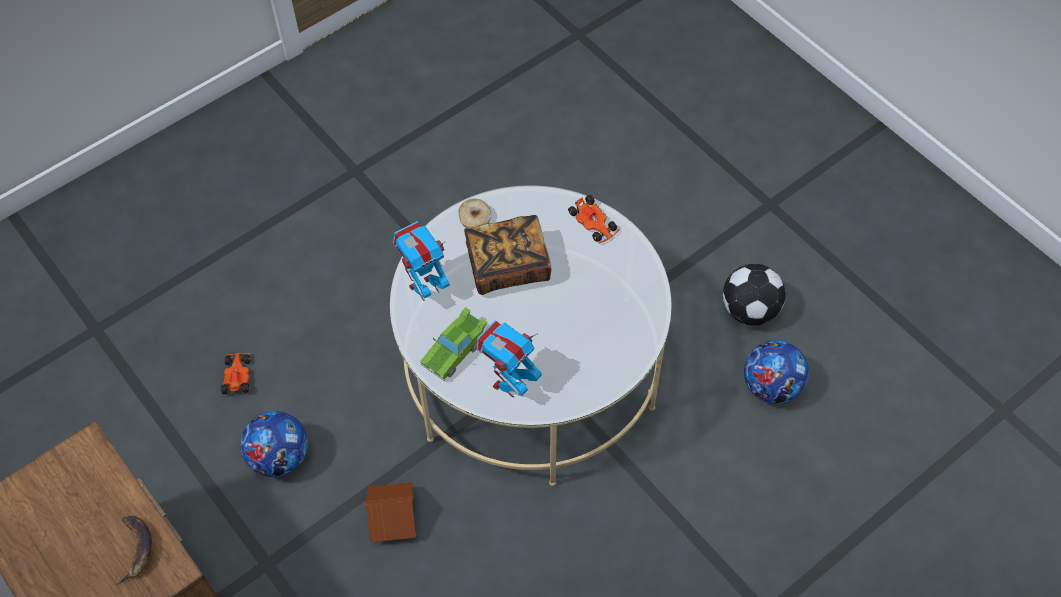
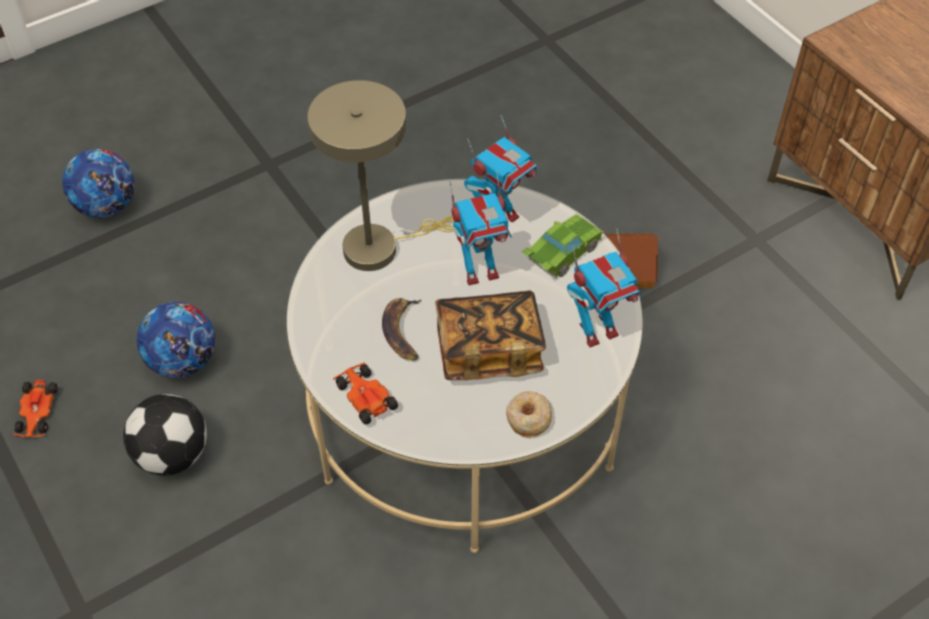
camera: 175 degrees left, 5 degrees down
banana [117,516,152,585] -> banana moved to [382,298,422,361]
toy car [221,353,250,394] -> toy car moved to [13,380,57,437]
football [240,411,308,477] -> football moved to [62,149,134,218]
none -> beige table lamp [307,80,454,271]
none -> toy robot [450,171,511,285]

